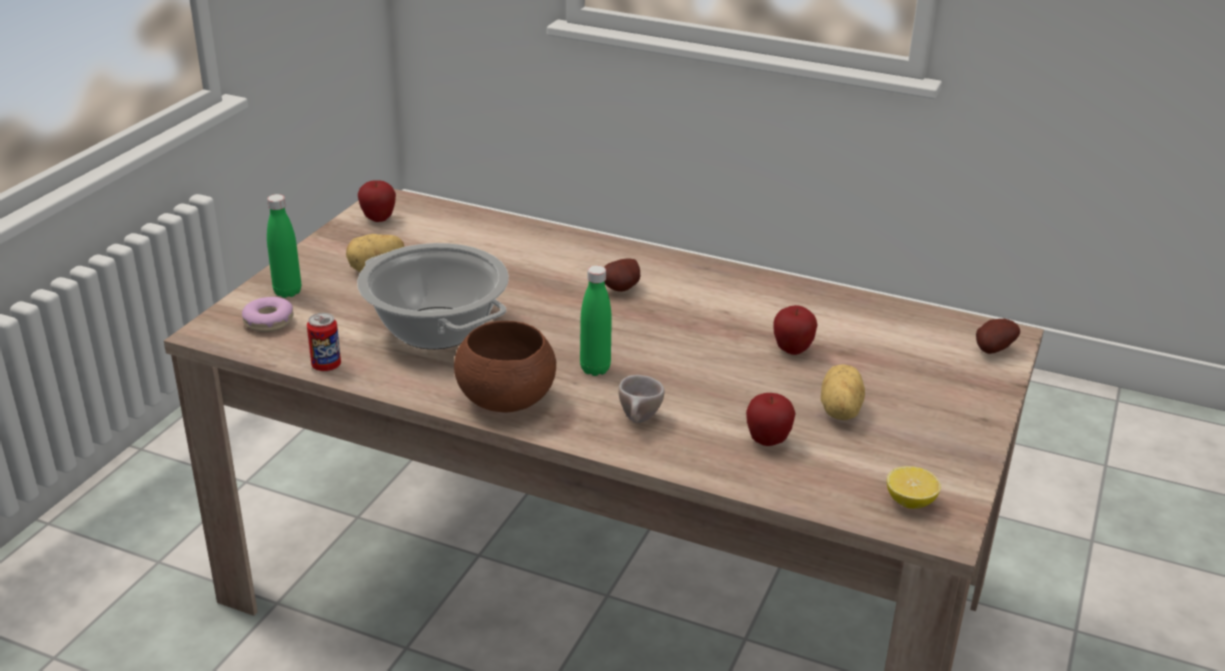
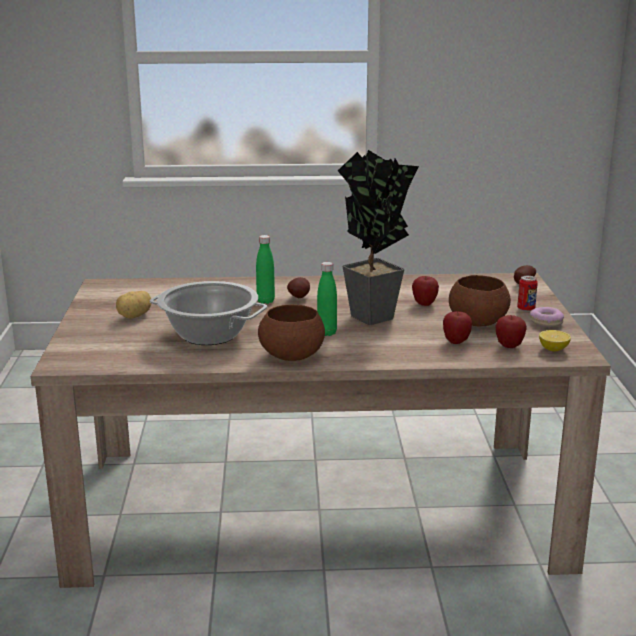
camera: 25 degrees left, 10 degrees down
donut [242,297,293,332] -> donut moved to [530,307,564,327]
green bottle [267,194,301,298] -> green bottle moved to [256,235,275,304]
can [307,313,341,372] -> can moved to [517,276,538,311]
apple [358,180,396,222] -> apple moved to [495,315,527,348]
beige cup [618,375,665,423] -> none
potato [821,364,865,420] -> brown bowl [449,275,511,326]
none -> potted plant [338,150,419,325]

